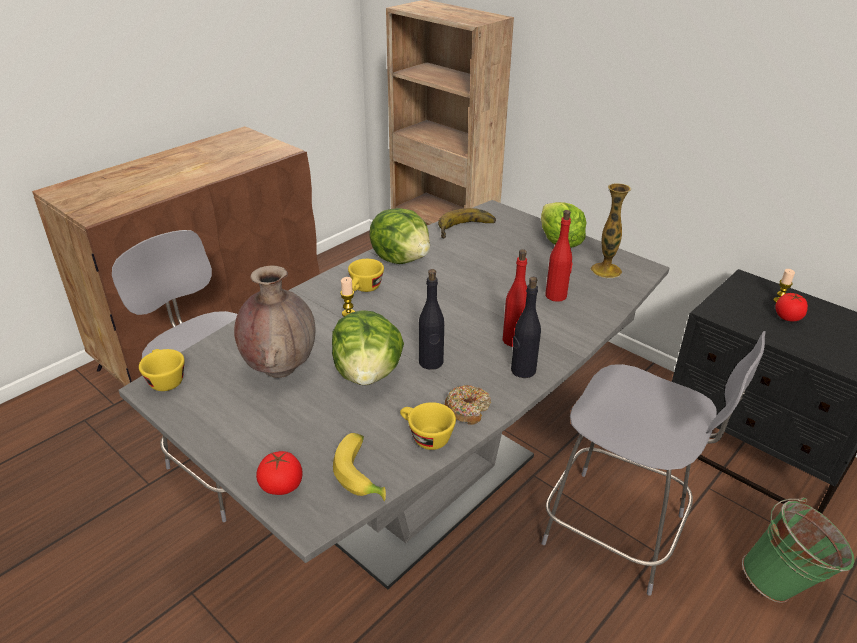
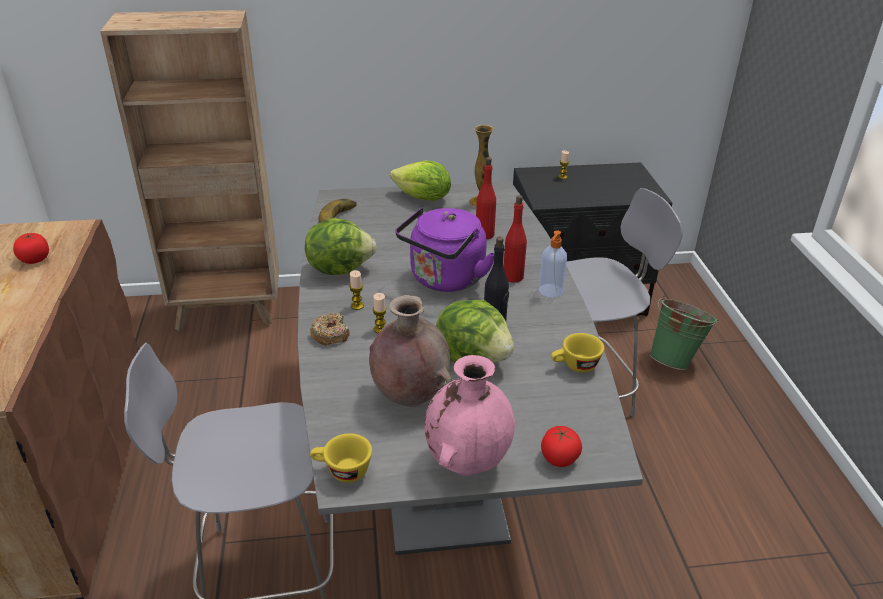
camera: 50 degrees left, 0 degrees up
banana [333,433,386,501] -> none
yellow cup [348,259,384,292] -> candle [349,270,364,310]
donut [444,385,491,425] -> donut moved to [310,313,350,345]
black bottle [511,277,541,378] -> soap dispenser [539,230,567,298]
tomato [775,293,808,322] -> tomato moved to [13,233,49,264]
none -> purple kettle [396,207,494,292]
none -> pink vase [425,355,515,476]

